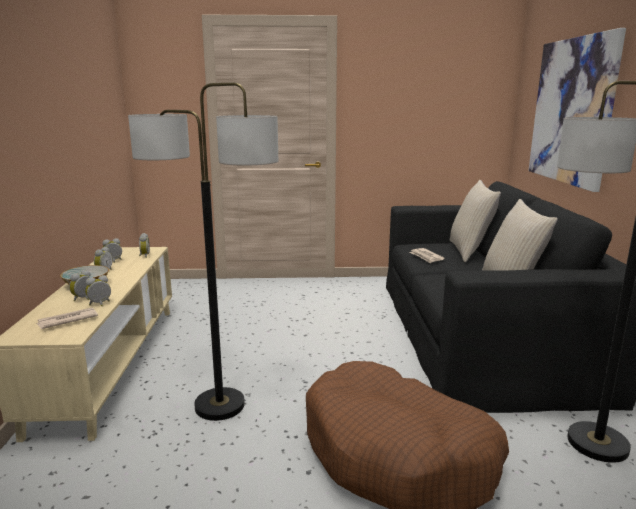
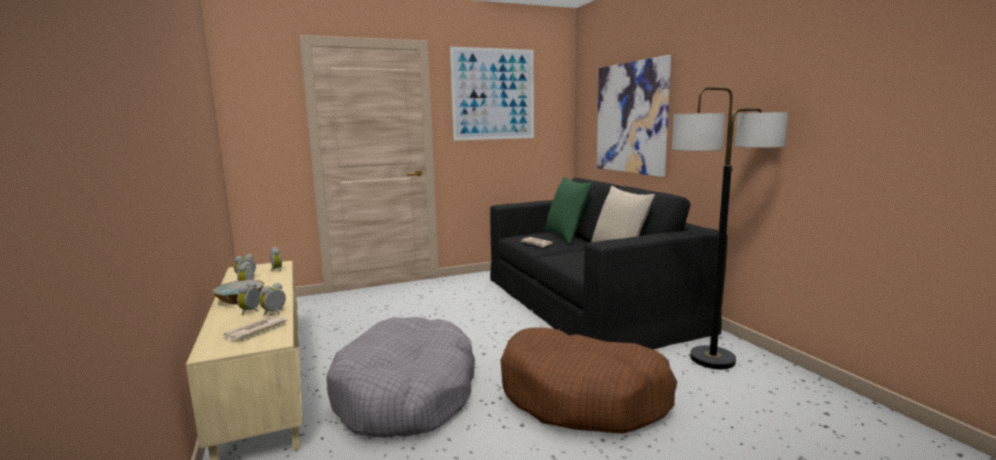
camera: 20 degrees left, 5 degrees down
floor lamp [128,83,278,421] -> grey dog bed [326,317,475,438]
beige pillow [450,180,501,262] -> green pillow [545,177,592,244]
none -> picture [450,47,534,141]

